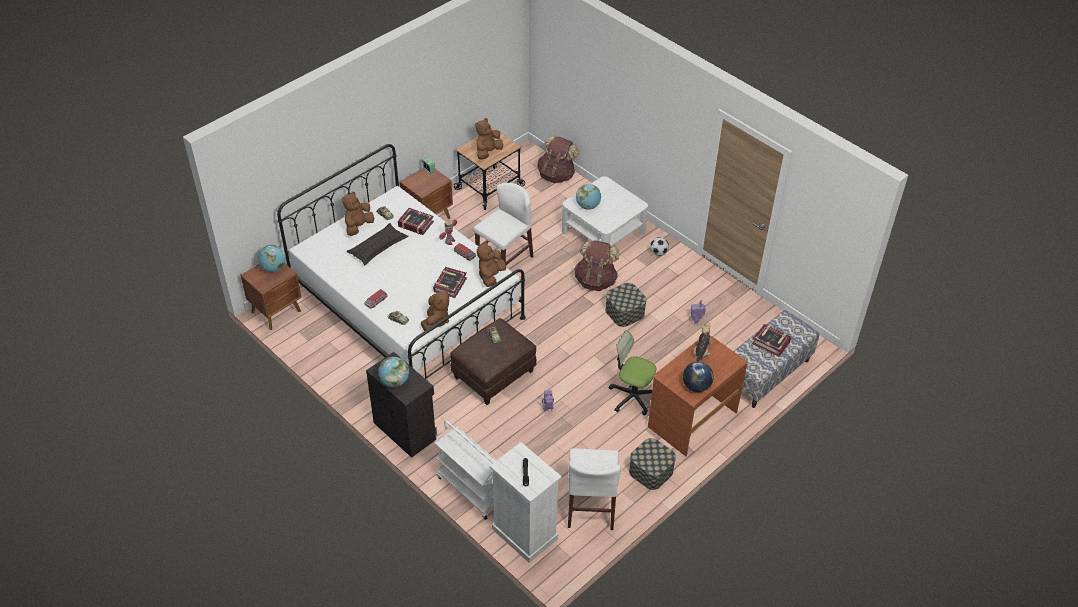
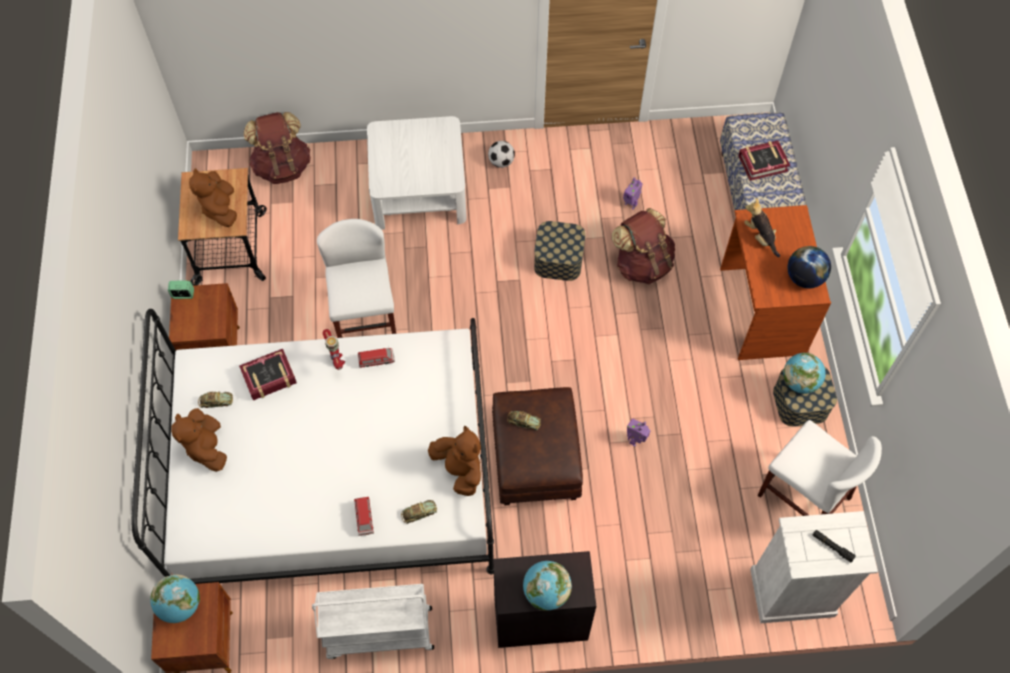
camera: 50 degrees left, 15 degrees up
pillow [347,223,409,266] -> none
book [433,267,467,298] -> none
white cart [435,420,497,520] -> white cart moved to [312,584,434,659]
brown plush toy [477,241,506,287] -> none
brown backpack [574,240,620,291] -> brown backpack moved to [612,208,675,284]
globe [576,184,601,210] -> globe moved to [783,353,826,394]
office chair [609,330,656,415] -> none

